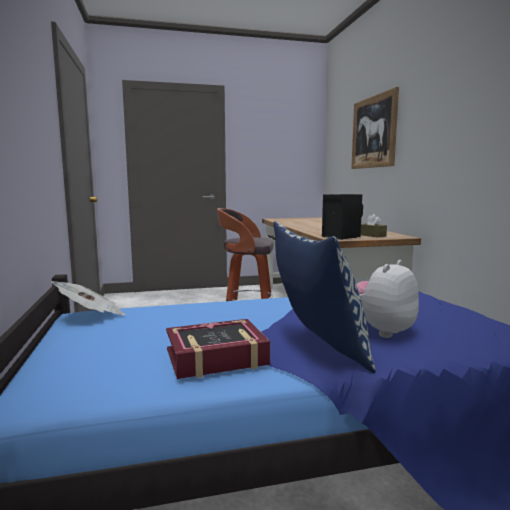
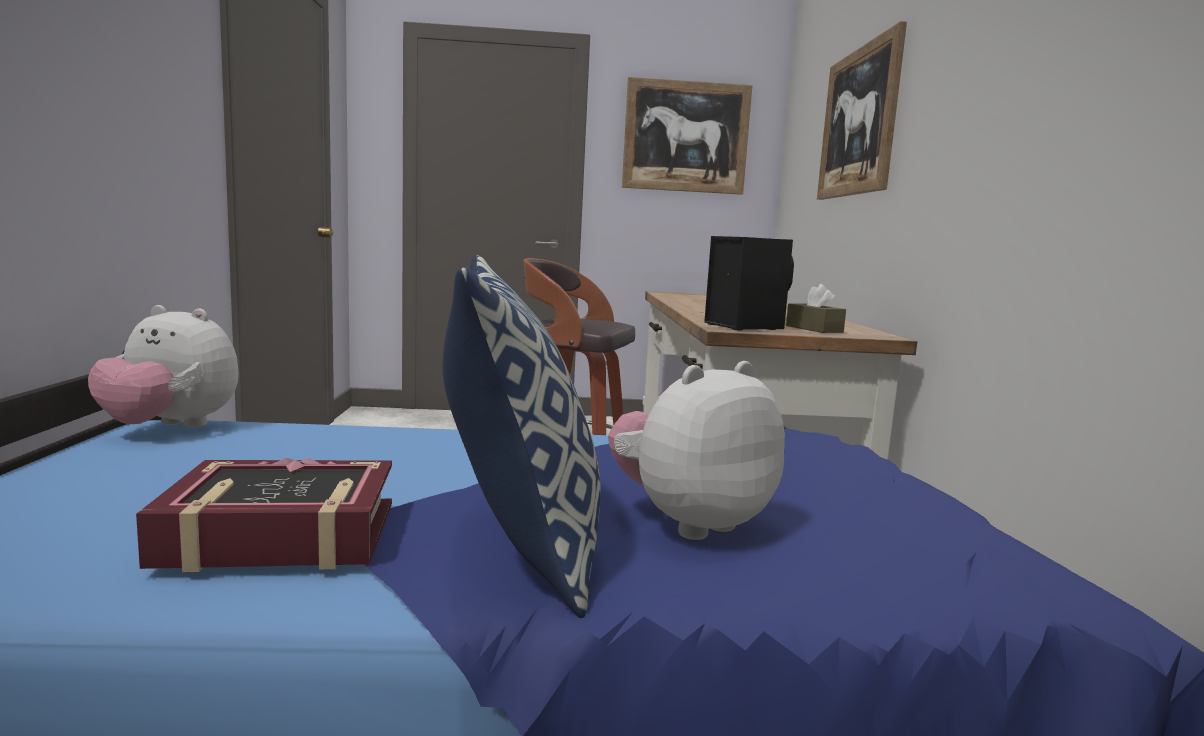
camera: 10 degrees right, 0 degrees up
newspaper [51,281,125,315] -> plush toy [88,305,239,428]
none -> picture [622,77,752,195]

